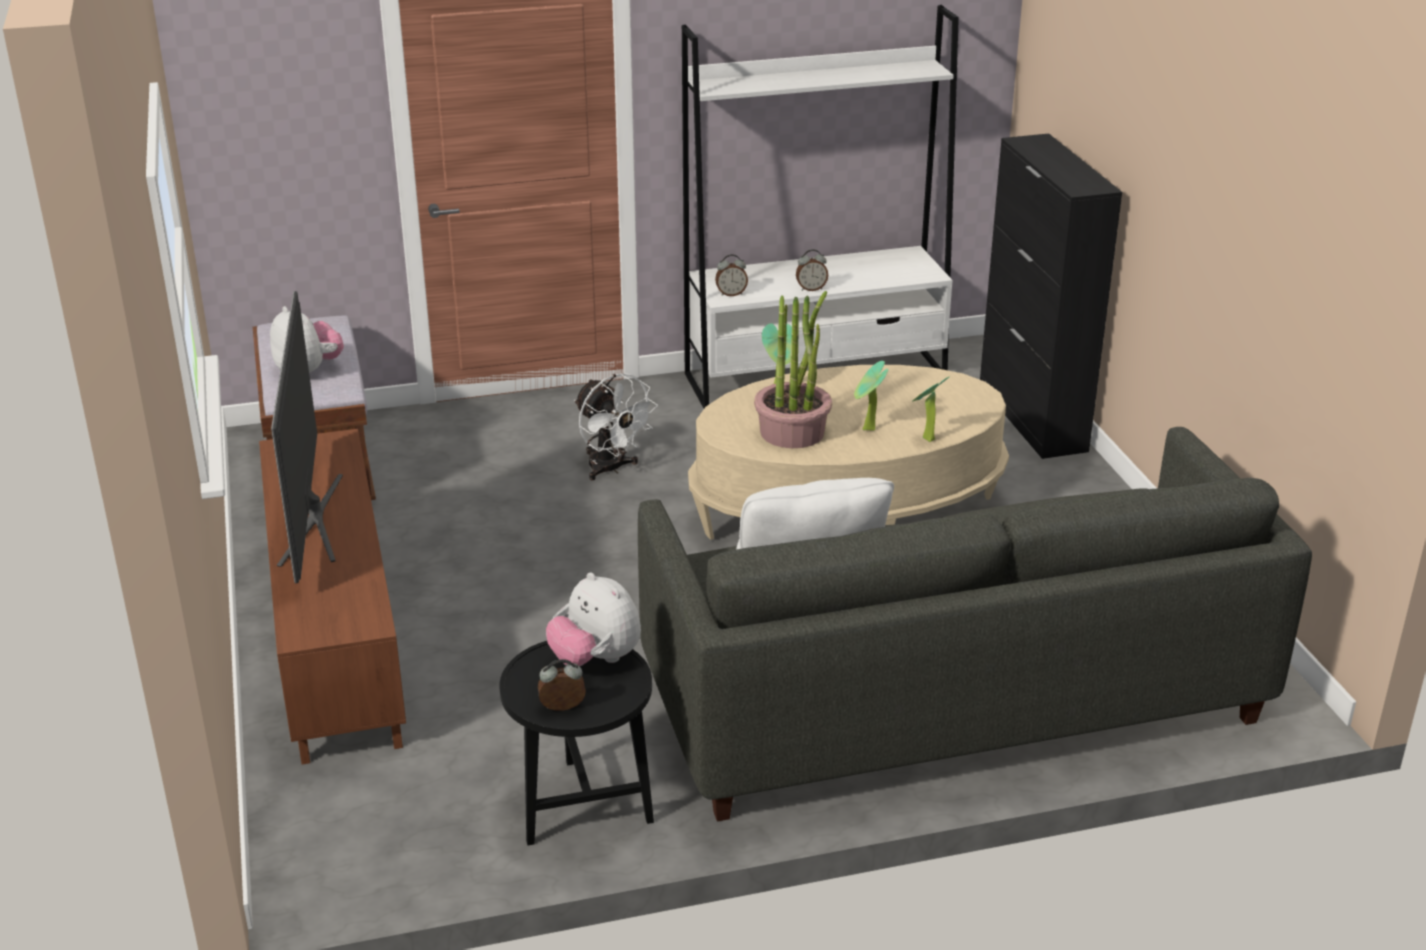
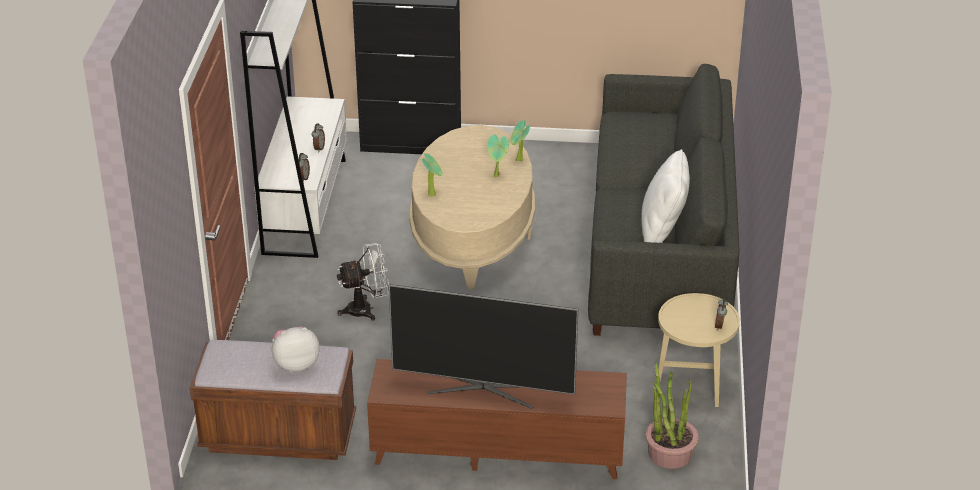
camera: 70 degrees left, 5 degrees up
black side table [499,641,654,845] -> beige side table [658,293,740,407]
plush toy [546,572,641,666] -> none
potted plant [754,291,832,448] -> potted plant moved to [645,363,699,469]

